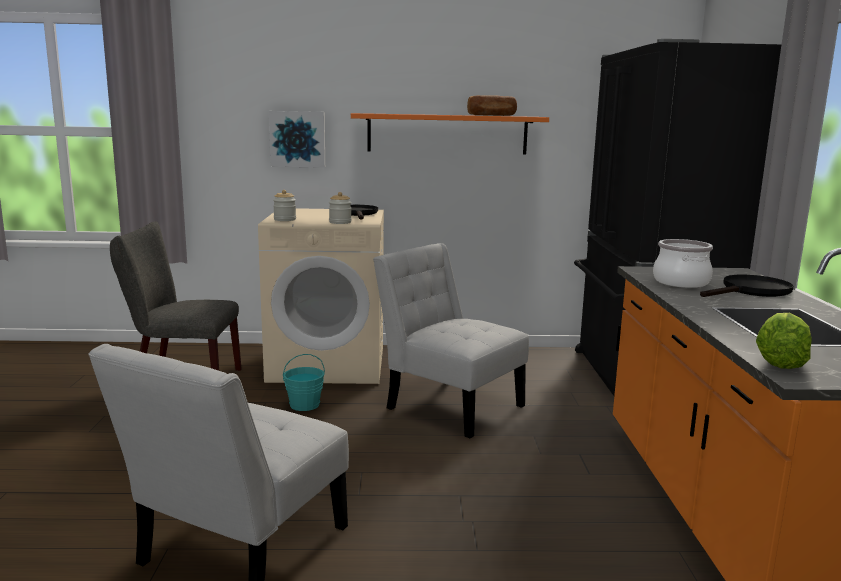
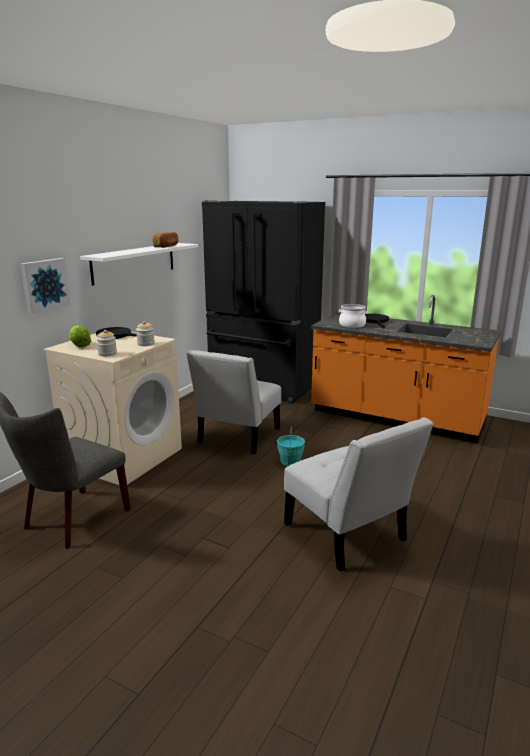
camera: 60 degrees left, 5 degrees up
turquoise bucket [283,354,325,411] -> turquoise bucket moved to [277,426,305,466]
orange shelf [351,113,549,154] -> white shelf [80,243,198,286]
white chair [373,243,529,438] -> white chair turned 45 degrees counterclockwise [187,350,281,455]
lettuce [756,313,812,369] -> lettuce moved to [69,325,91,347]

